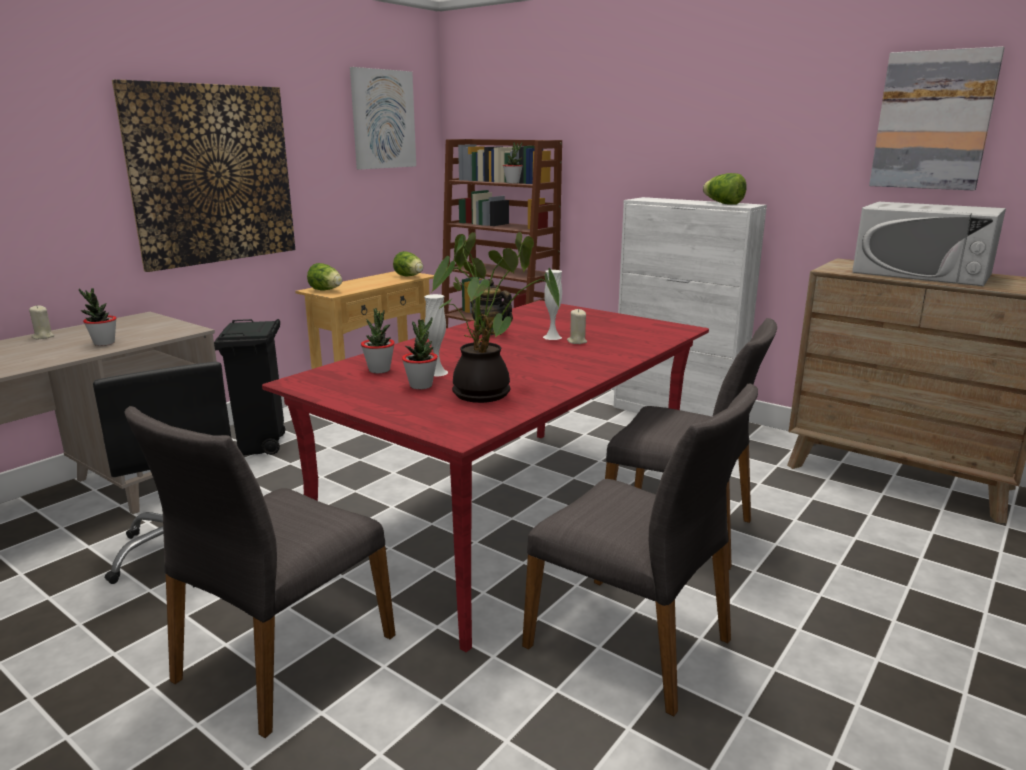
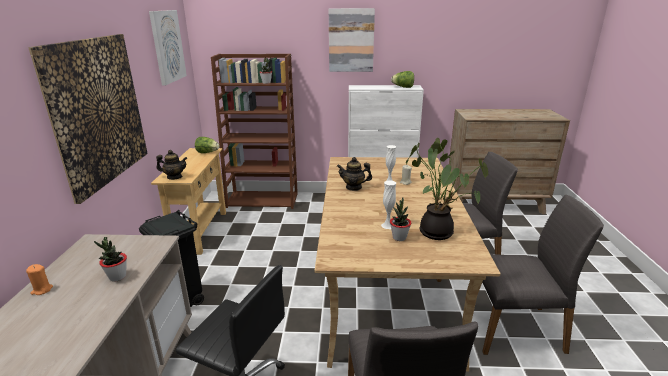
camera: 35 degrees left, 5 degrees up
beige candle [29,305,54,339] -> orange candle [26,264,53,295]
red dining table [262,300,709,652] -> beige dining table [315,157,501,372]
lettuce [307,263,342,291] -> teapot [156,150,187,180]
potted plant [361,308,395,373] -> none
white microwave [852,202,1006,286] -> none
picture [869,46,1005,191] -> picture moved to [329,8,375,72]

